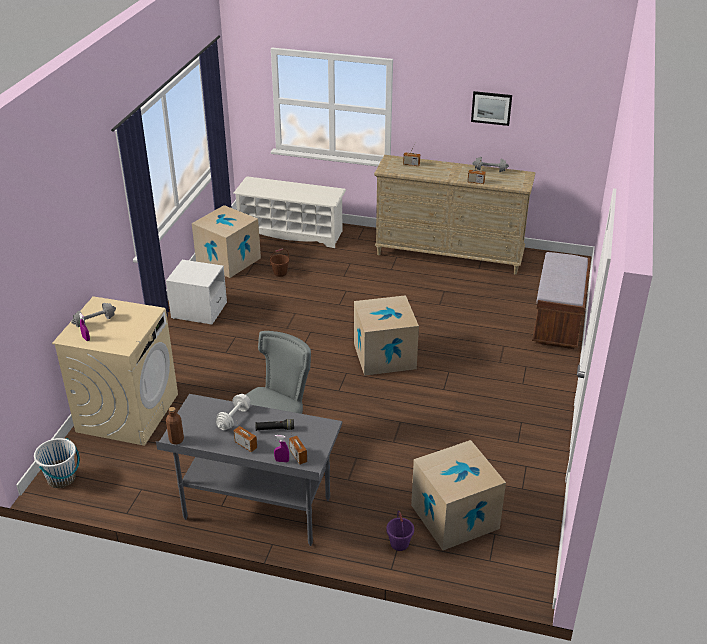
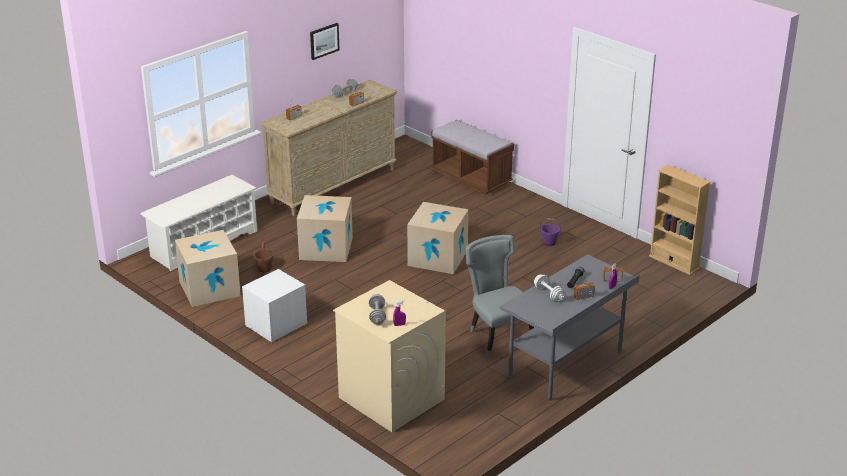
camera: 60 degrees left, 5 degrees down
white bucket [34,438,80,488] -> none
brown bottle [166,407,184,445] -> none
purple bucket [386,511,414,551] -> purple bucket moved to [540,218,561,246]
cardboard box [411,440,506,550] -> cardboard box moved to [297,195,353,262]
none -> beige bookcase [649,165,711,275]

